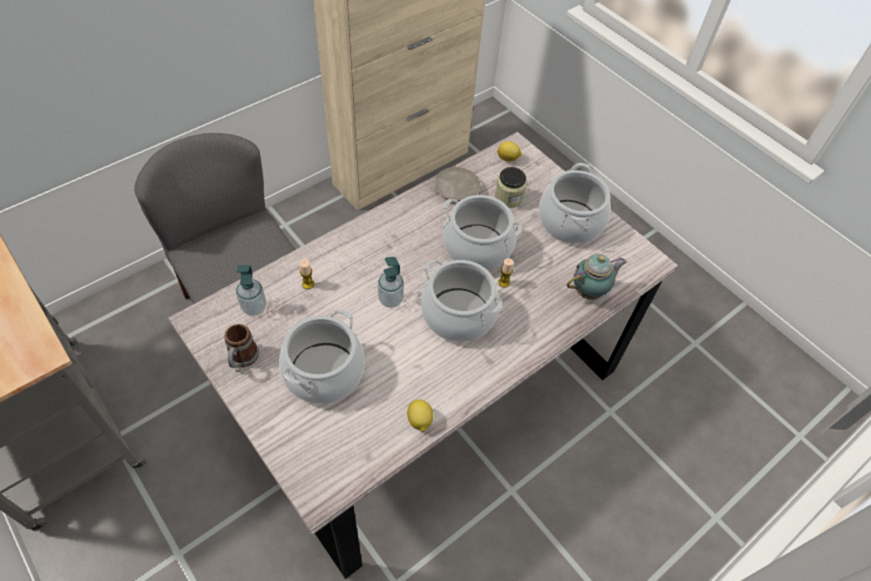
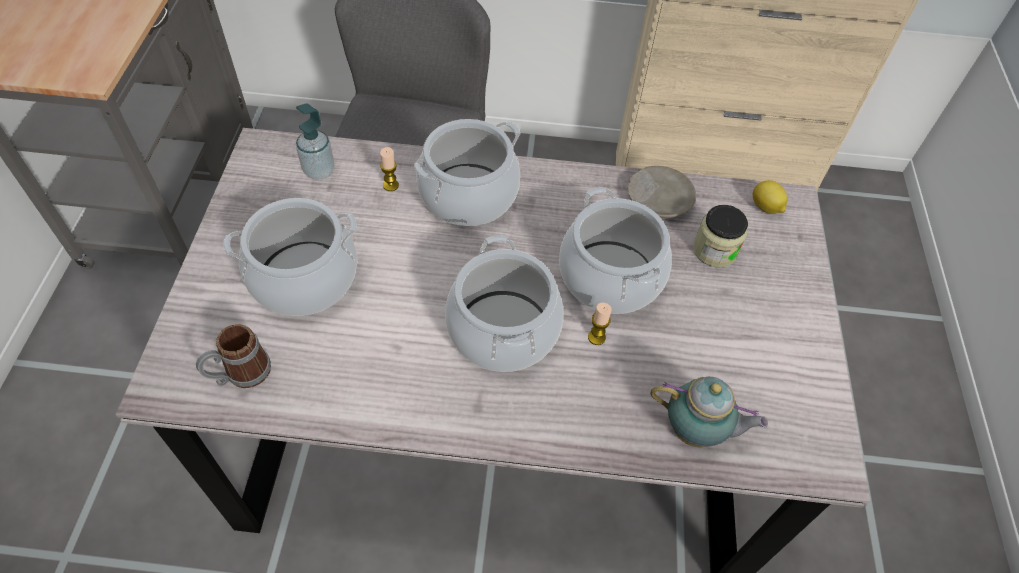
camera: 45 degrees right, 0 degrees up
mug [224,324,259,372] -> mug moved to [196,324,271,388]
soap dispenser [378,257,404,308] -> none
lemon [407,400,433,432] -> none
cooking pot [539,163,611,243] -> cooking pot moved to [414,119,520,226]

